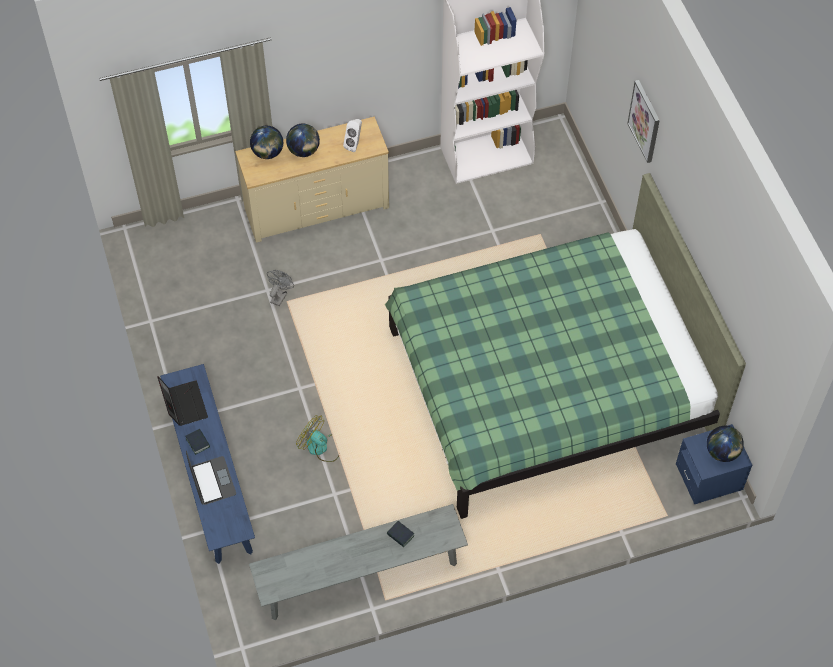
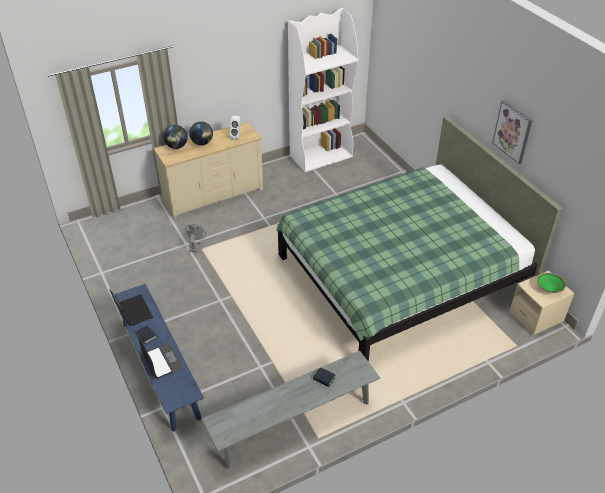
camera: 10 degrees left, 15 degrees down
fan [296,415,341,462] -> none
picture [627,80,660,163] -> picture moved to [492,100,532,164]
blue nightstand [676,424,752,504] -> beige nightstand [510,270,575,335]
globe [707,426,744,462] -> green bowl [537,273,566,293]

